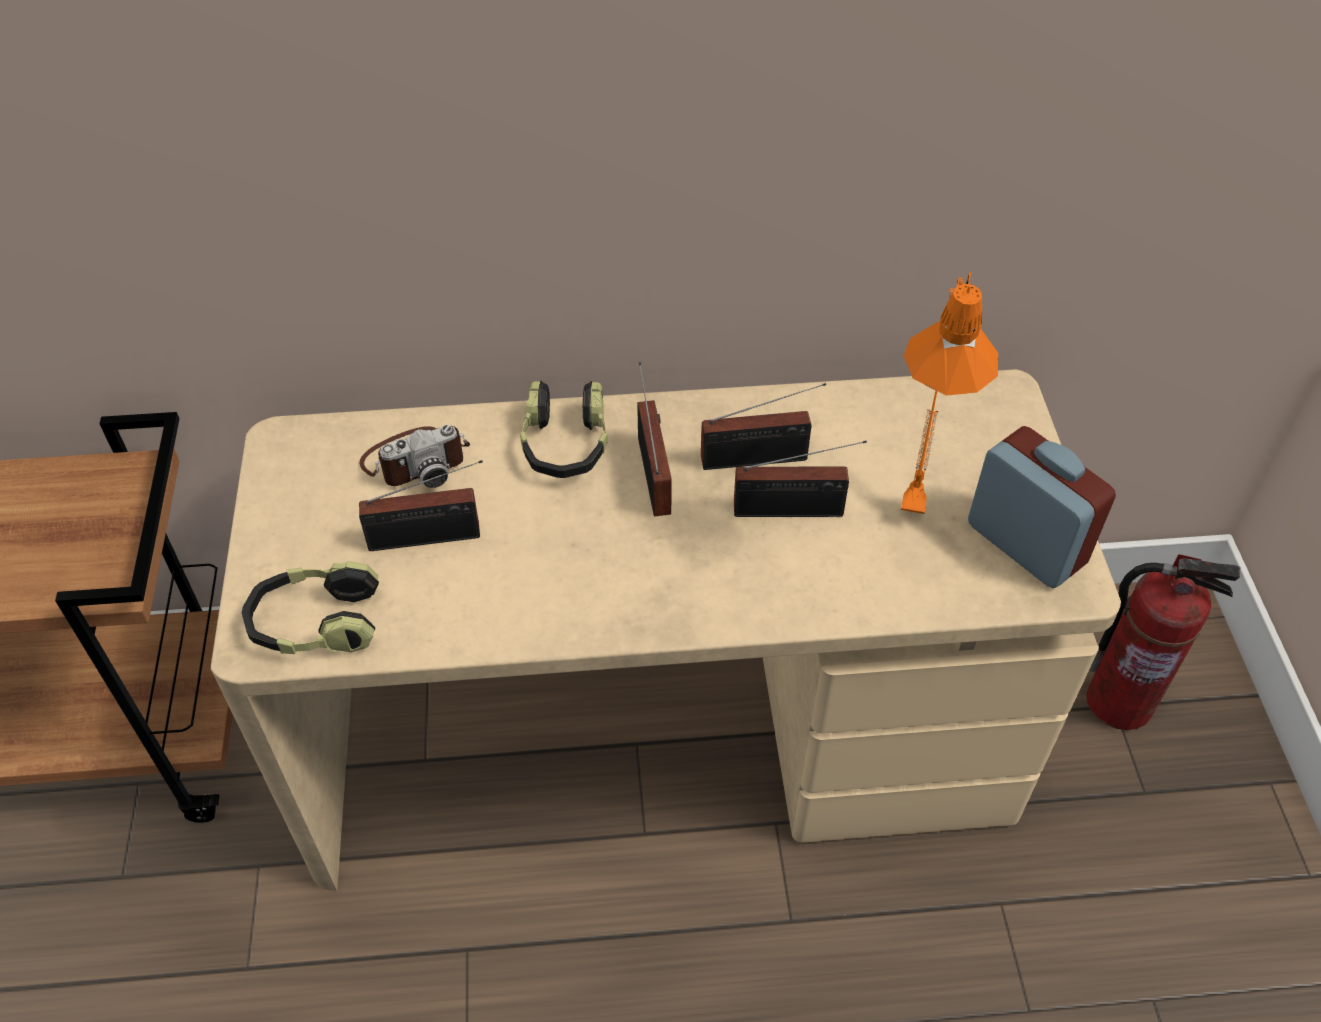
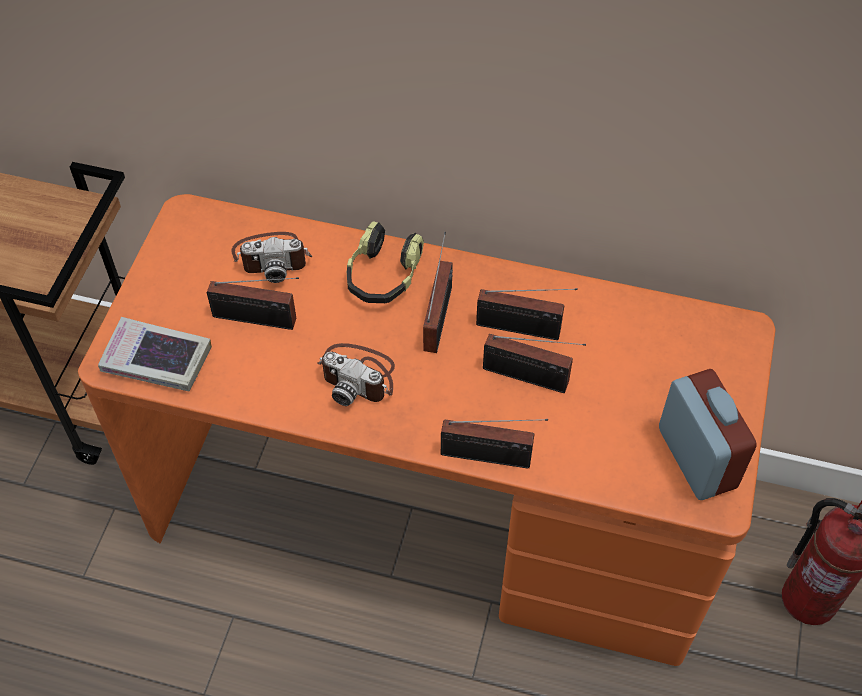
camera: 20 degrees right, 5 degrees up
beige desk [211,369,1121,891] -> orange desk [78,194,775,666]
headphones [242,561,379,654] -> book [98,317,212,392]
orange table lamp [901,271,998,522] -> none
none -> camera [317,343,395,406]
none -> radio [441,419,548,468]

